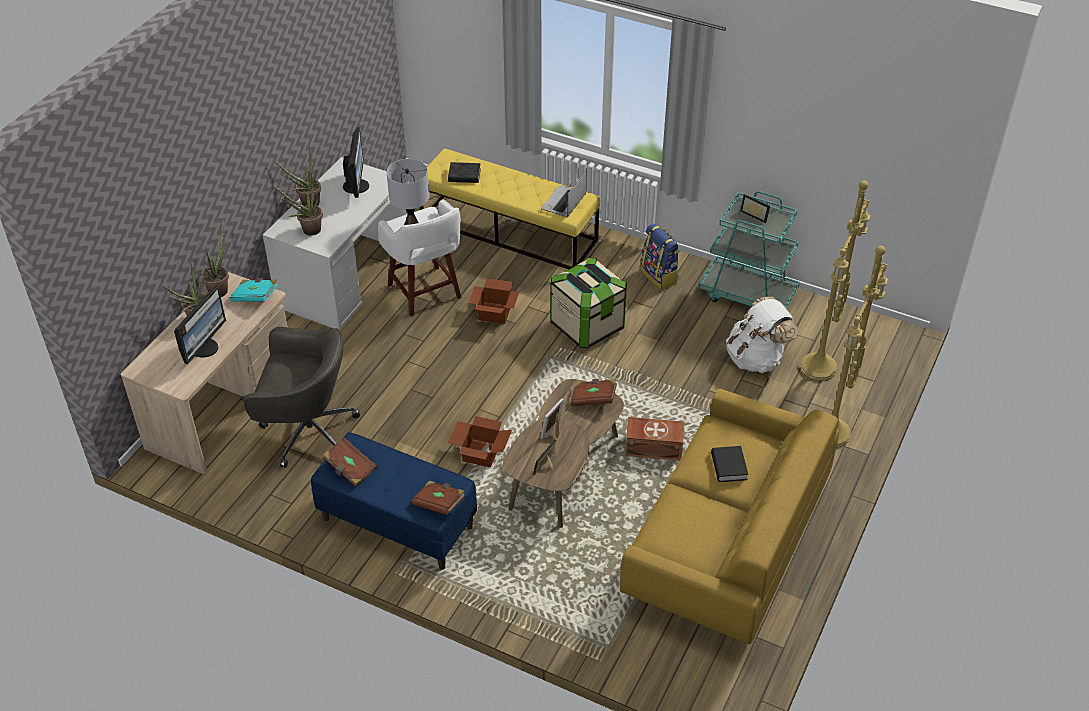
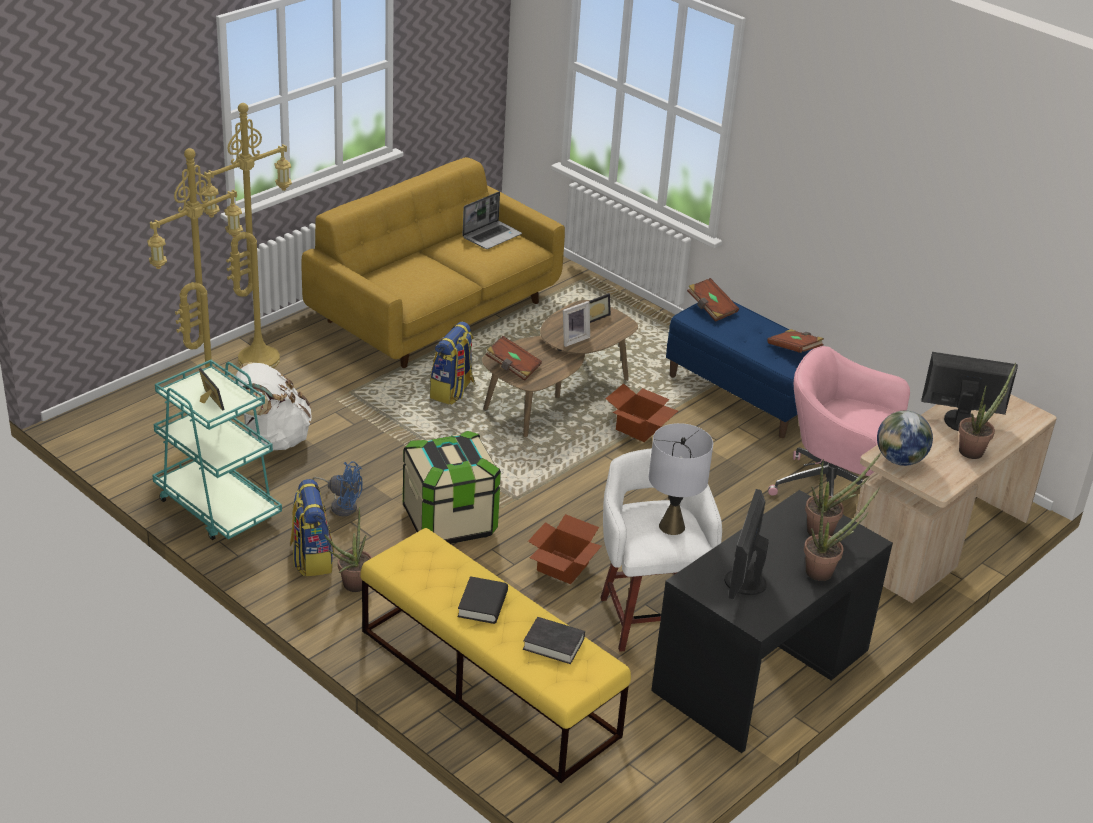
camera: 165 degrees left, 10 degrees down
monitor [174,285,226,364] -> monitor turned 60 degrees clockwise [921,352,1018,431]
potted plant [201,220,229,297] -> potted plant moved to [324,507,372,592]
turquoise book [230,278,278,302] -> globe [877,411,933,466]
grey office chair [243,327,360,468] -> pink office chair [768,346,910,497]
white desk [263,157,408,331] -> black desk [651,490,893,753]
laptop [541,171,587,218] -> laptop moved to [462,192,522,249]
brown storage box [625,417,684,461] -> backpack [430,321,475,405]
black book [711,446,748,482] -> black book moved to [458,576,508,624]
none -> blue fan [313,461,363,516]

